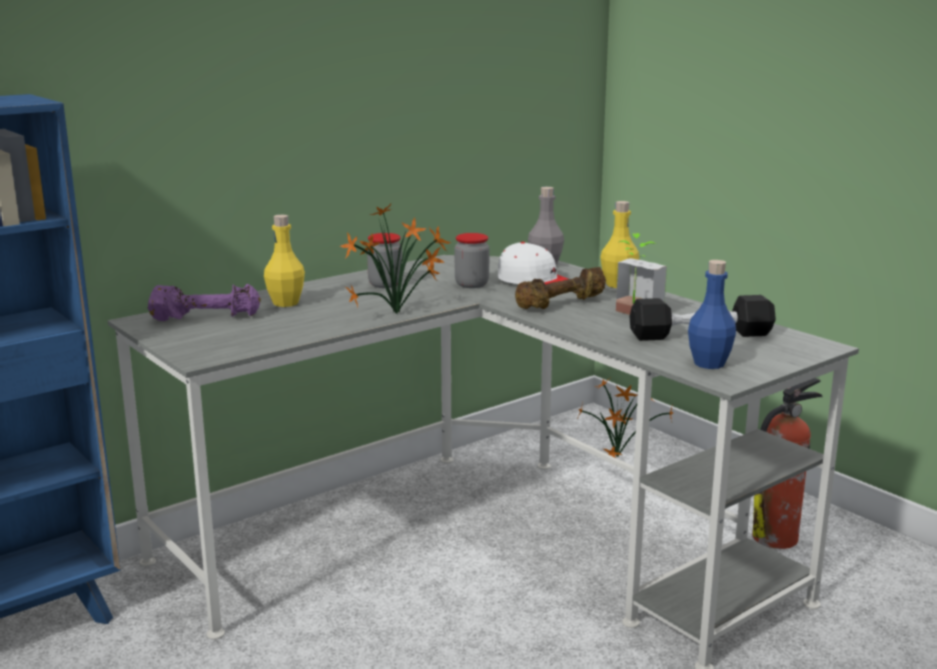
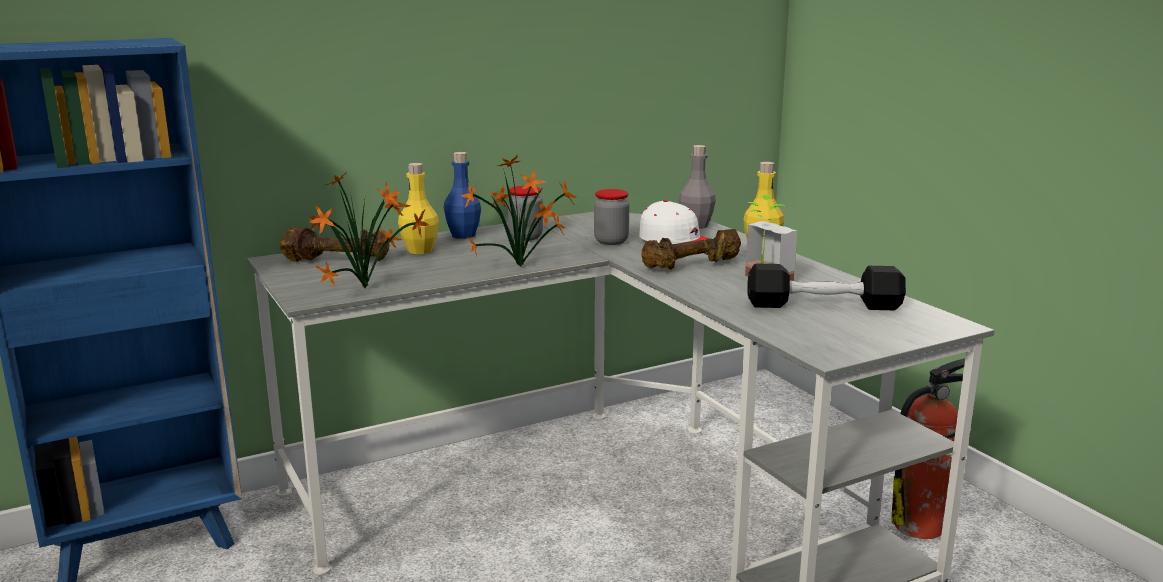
camera: 10 degrees right, 0 degrees up
purple dumbbell [148,284,261,321] -> brown dumbbell [280,227,390,262]
potted plant [578,378,673,458] -> potted plant moved to [308,170,429,289]
blue bottle [688,260,736,369] -> blue bottle moved to [444,152,481,239]

